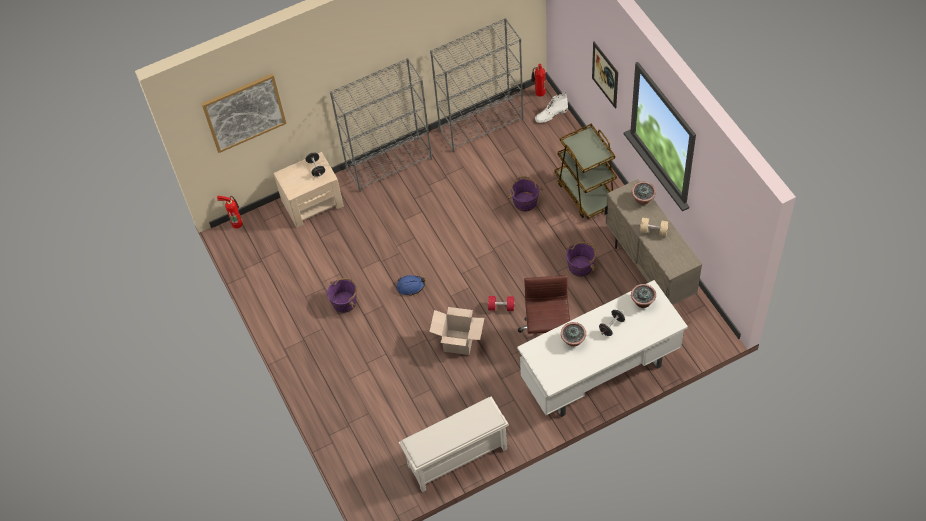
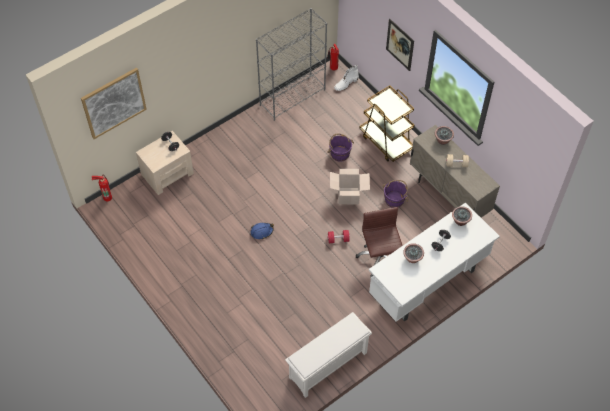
camera: 15 degrees left, 0 degrees up
purple bucket [327,278,357,313] -> none
grey bookcase [330,58,432,192] -> none
cardboard box [429,307,484,355] -> cardboard box moved to [330,169,370,204]

